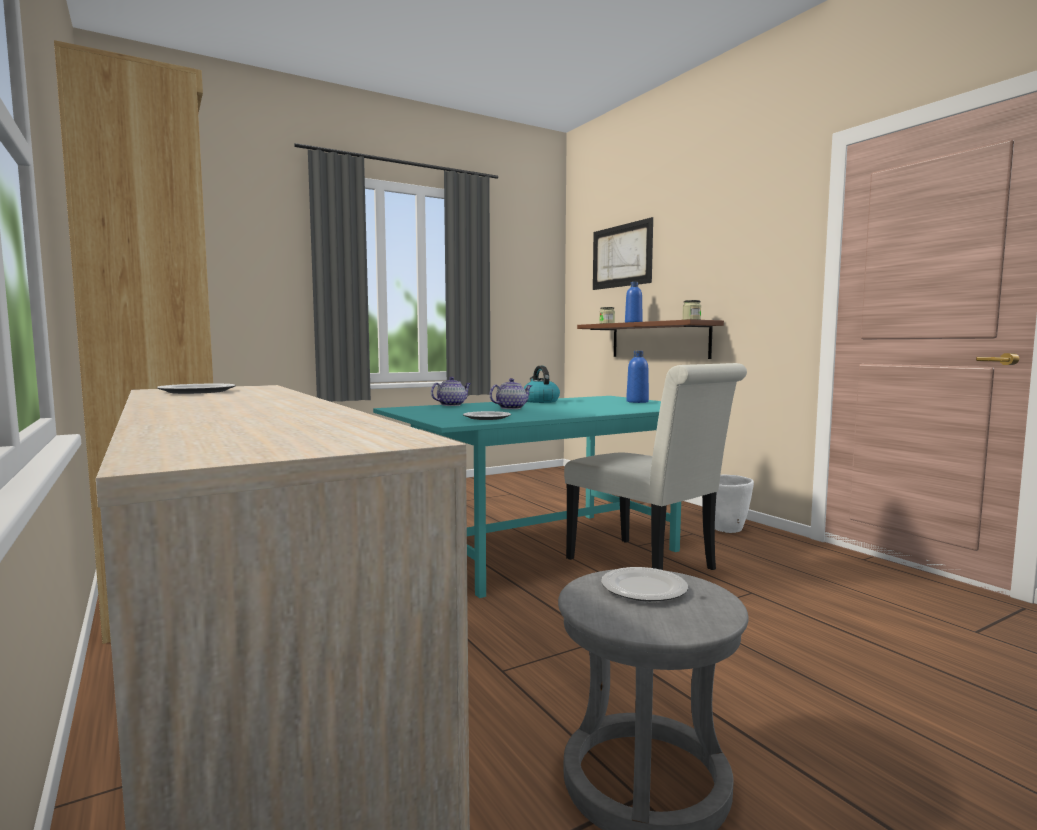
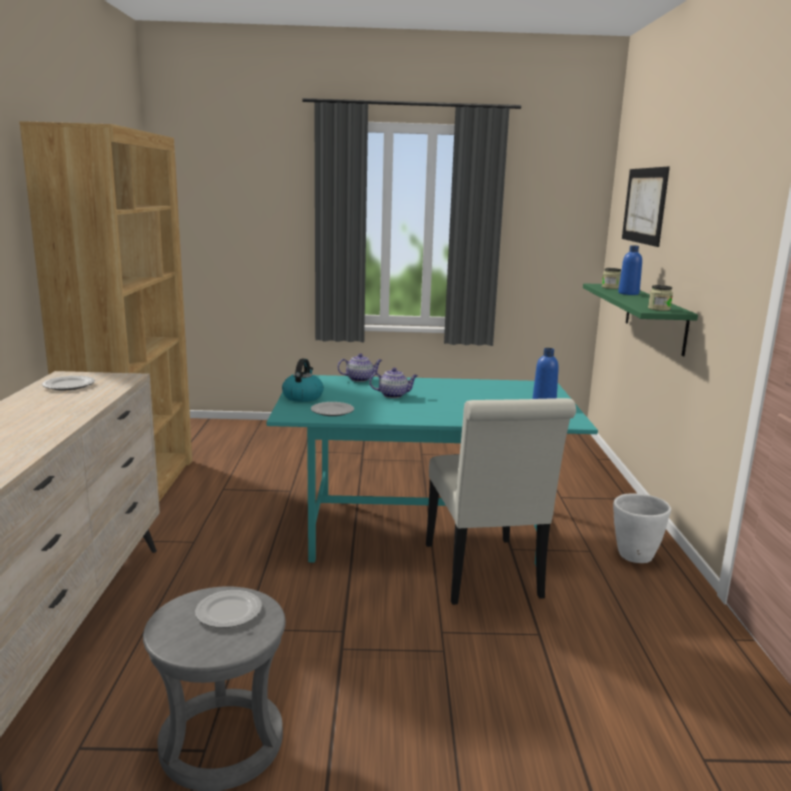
camera: 30 degrees right, 10 degrees up
kettle [524,366,560,403] -> kettle moved to [282,359,324,402]
brown shelf [577,319,724,359] -> green shelf [583,283,698,356]

